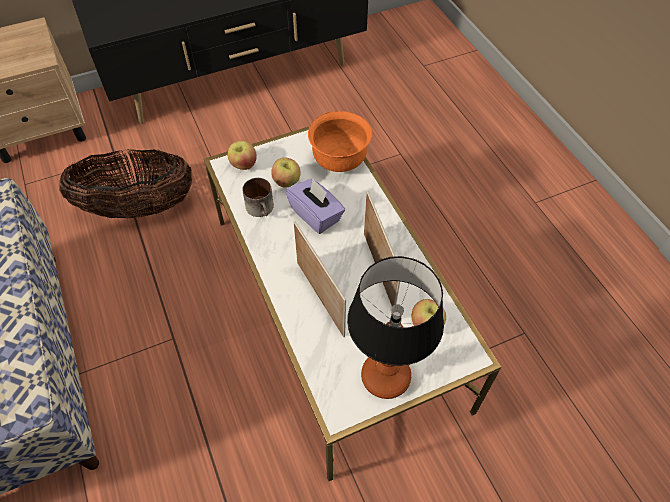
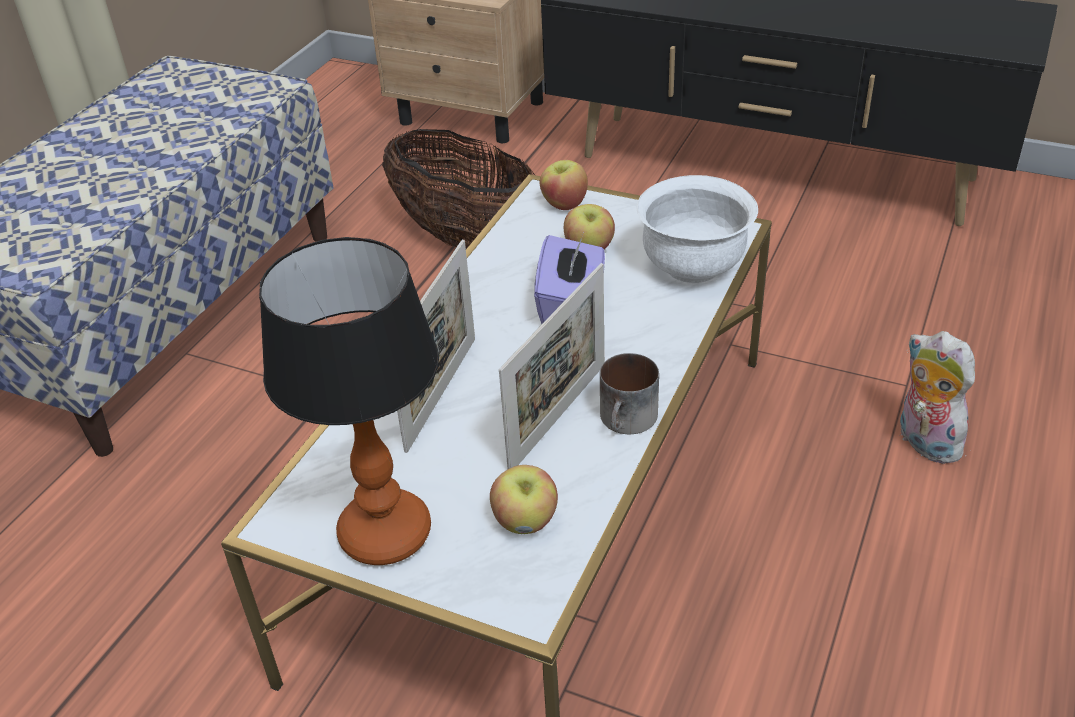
camera: 50 degrees right, 15 degrees down
mug [242,178,274,217] -> mug moved to [600,353,659,434]
orange bowl [308,111,372,172] -> white bowl [636,175,758,283]
none -> plush toy [899,331,975,464]

